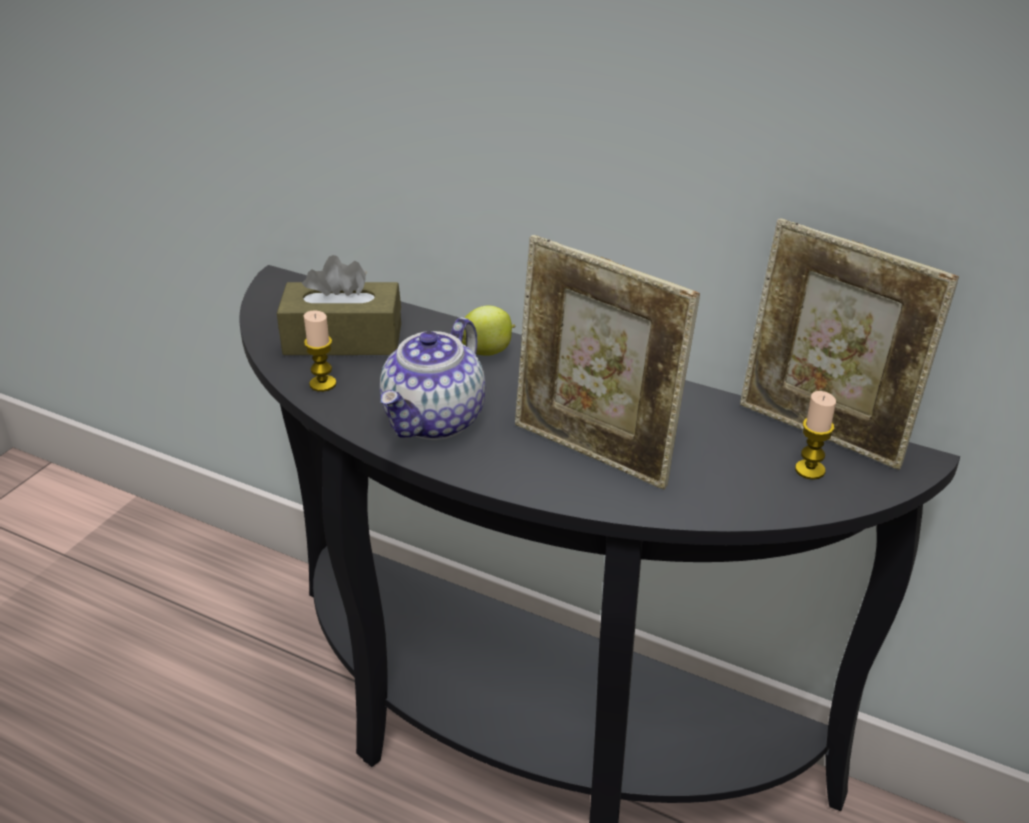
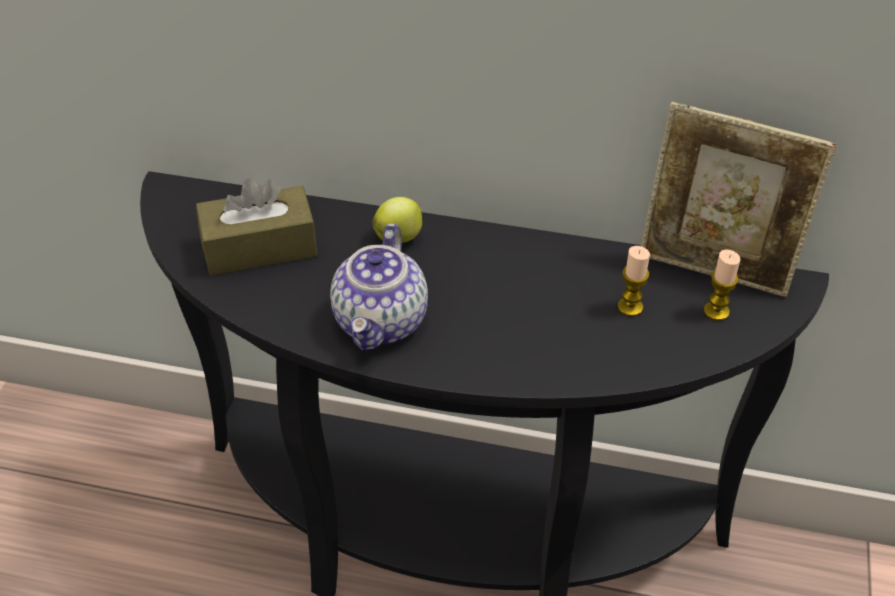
camera: 15 degrees left, 10 degrees up
candle [304,311,337,392] -> candle moved to [618,246,650,316]
picture frame [515,235,700,490] -> none

